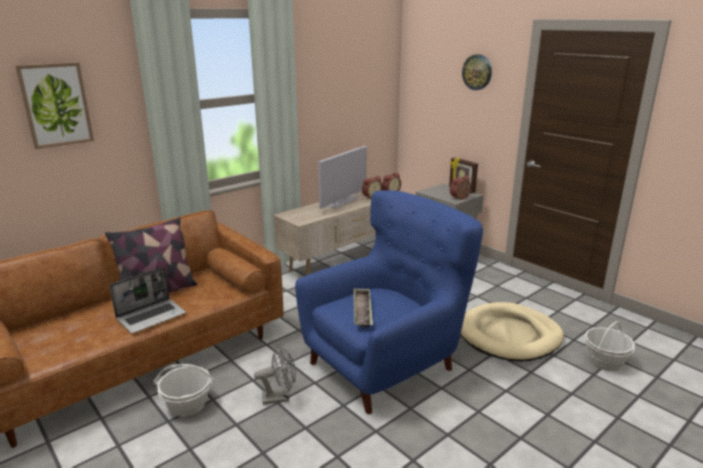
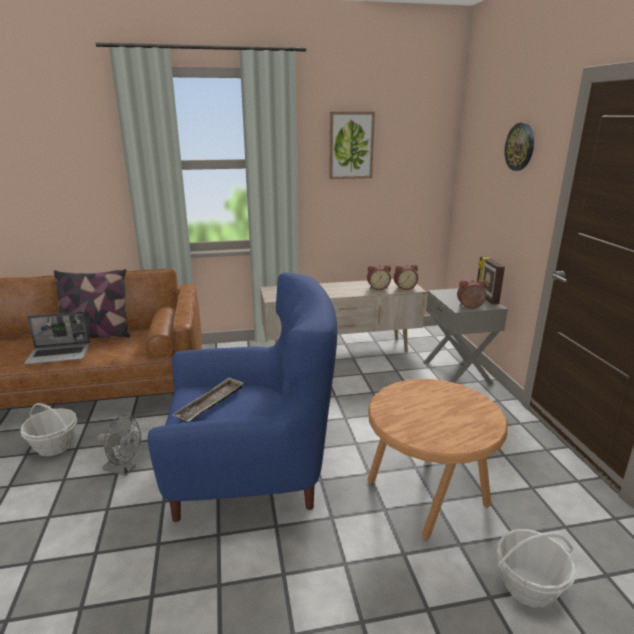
camera: 30 degrees right, 0 degrees up
picture [15,62,94,149] -> picture moved to [329,112,375,179]
television [318,146,366,209] -> none
beige dog bed [461,302,564,362] -> brown side table [368,379,508,539]

